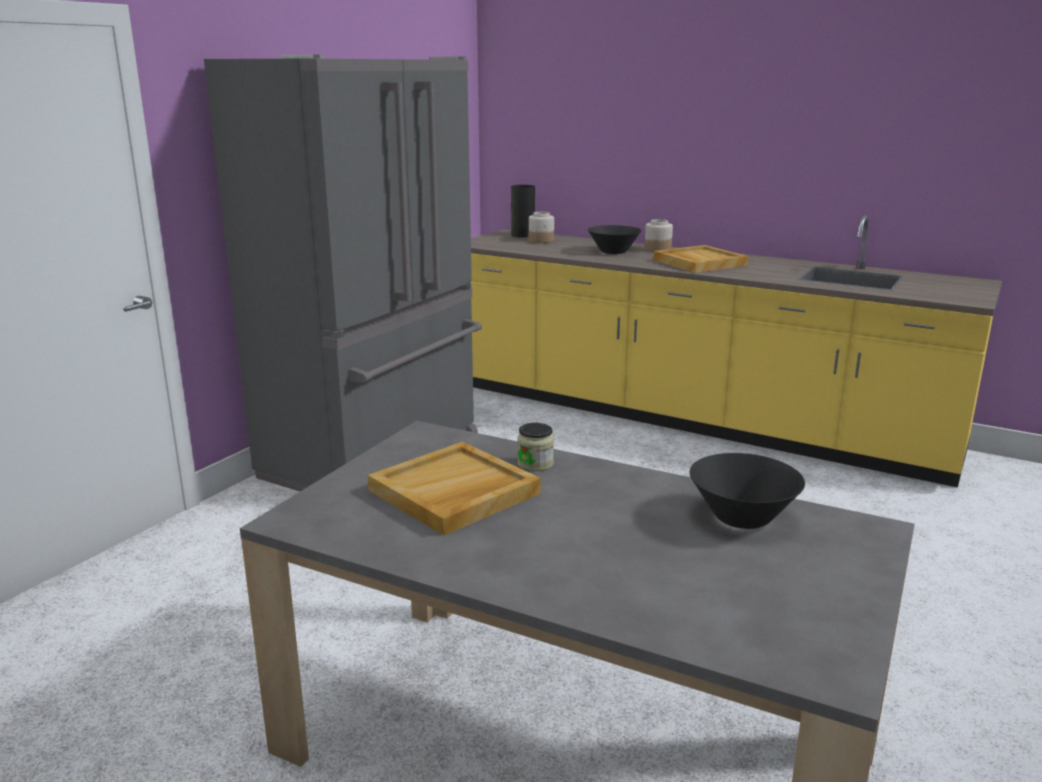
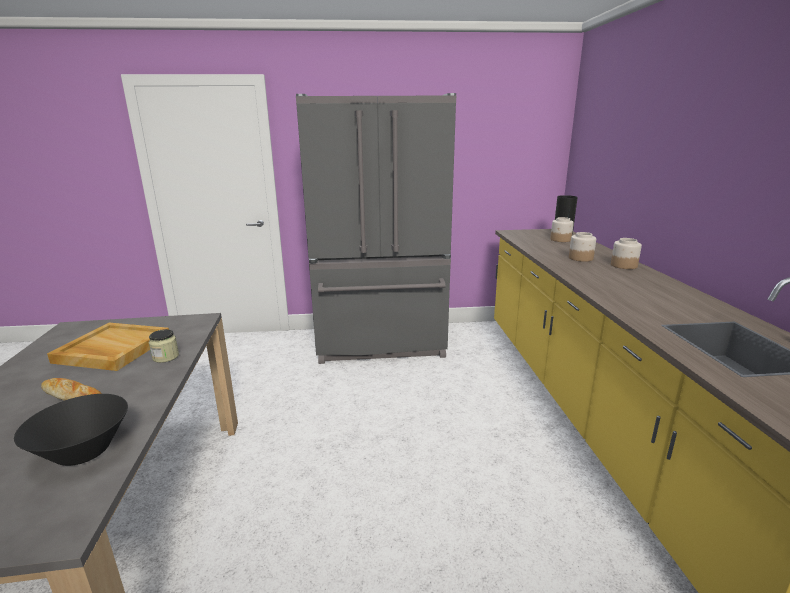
camera: 55 degrees right, 0 degrees up
black bowl [588,225,641,254] -> jar [569,232,596,262]
beige tray [653,245,749,273] -> none
none -> bread [41,378,102,401]

